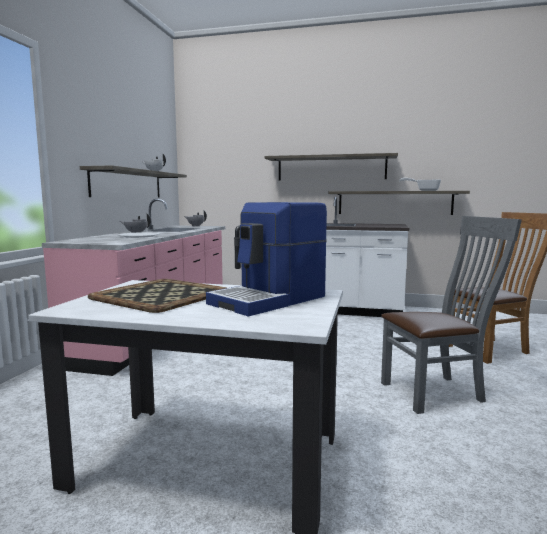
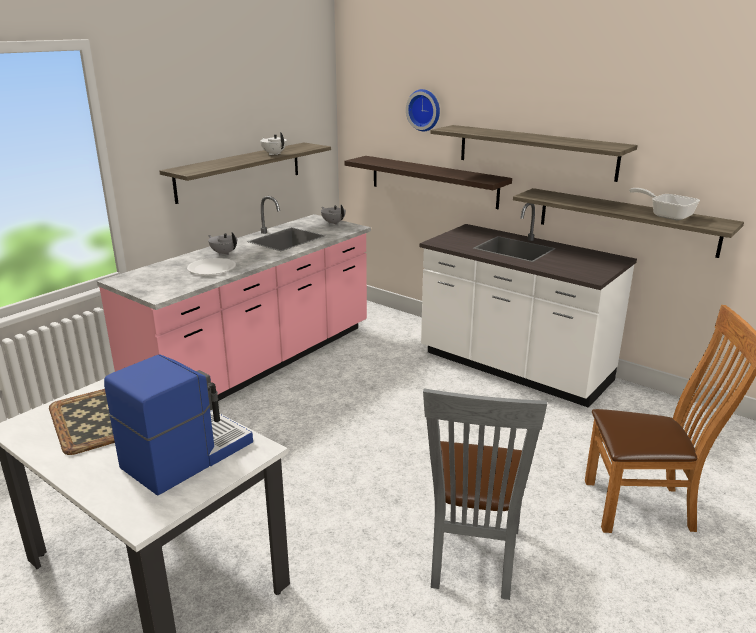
camera: 25 degrees right, 15 degrees up
coffee machine [206,202,327,317] -> coffee machine turned 150 degrees clockwise [104,355,253,496]
grey chair [381,216,522,414] -> grey chair turned 90 degrees clockwise [423,388,547,600]
none -> shelf [344,156,512,209]
none -> wall clock [406,89,440,131]

